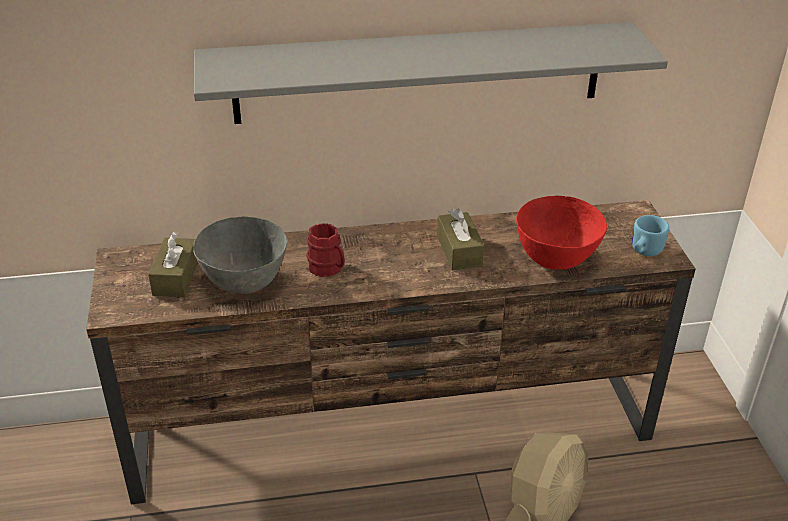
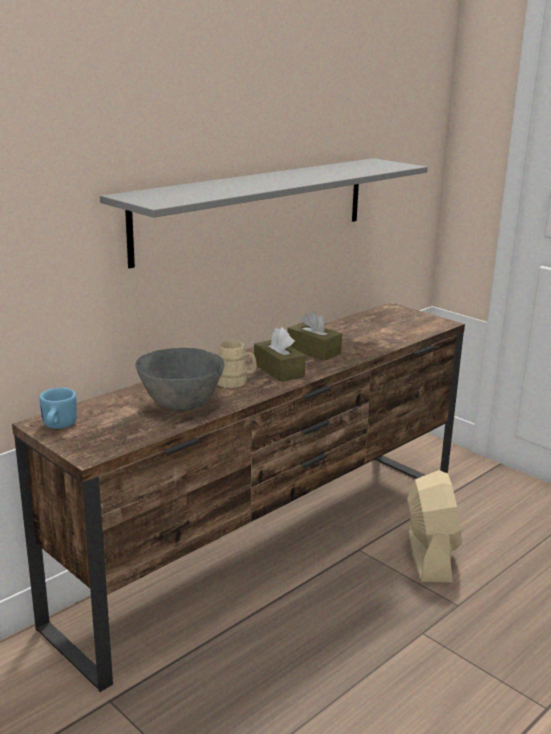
camera: 35 degrees left, 15 degrees down
brown tissue box [148,232,198,297] -> brown tissue box moved to [254,327,306,382]
red mug [306,223,345,277] -> beige mug [216,340,257,388]
red bowl [516,196,607,270] -> none
blue mug [632,215,669,256] -> blue mug moved to [39,388,77,429]

